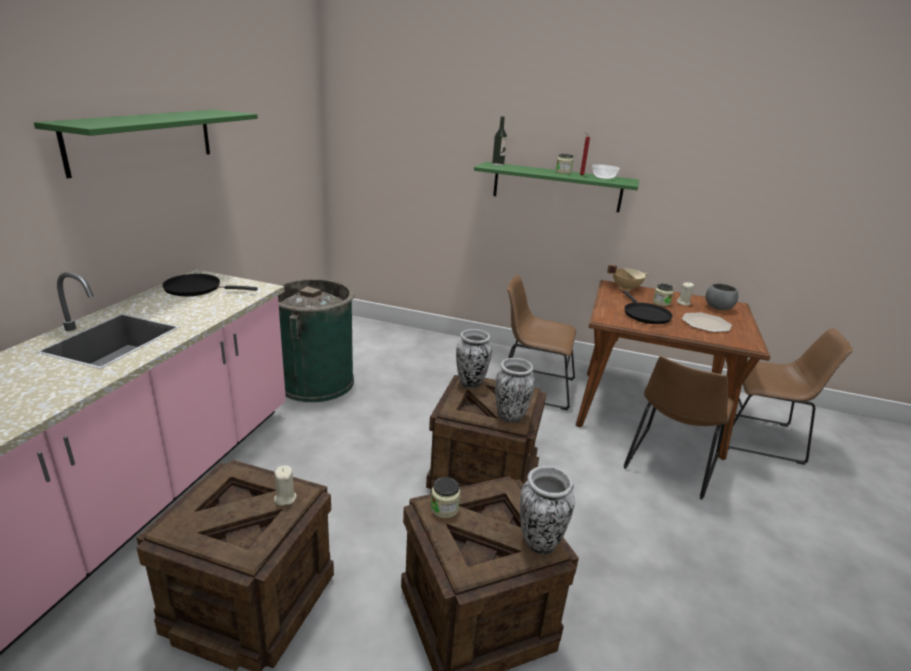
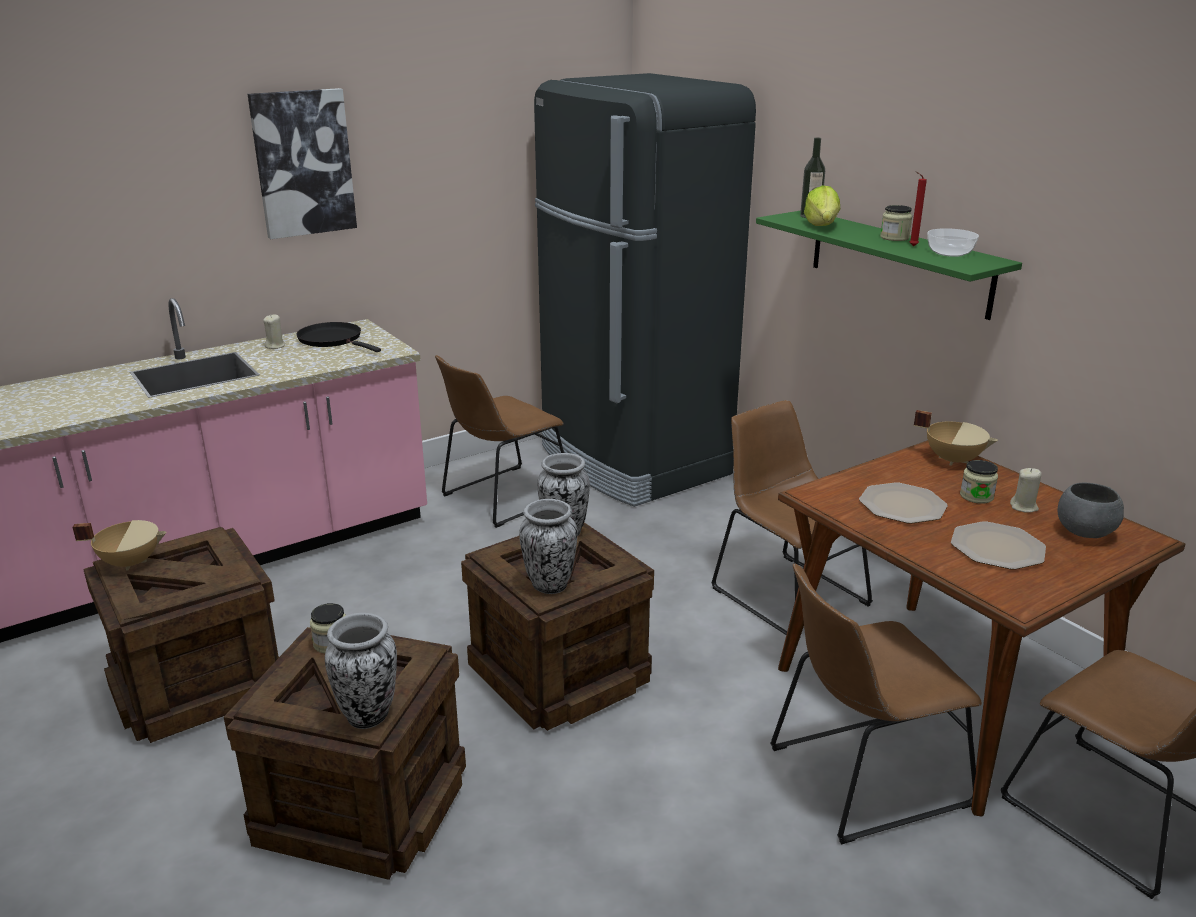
camera: 40 degrees right, 0 degrees up
green shelf [34,110,258,178] -> picture [248,88,357,239]
beige candle [274,465,297,506] -> beige candle moved to [263,315,285,349]
green trash can [278,279,355,402] -> brown chair [435,355,564,528]
black frying pan [623,291,673,324] -> plate [859,482,948,524]
none -> beige cooking pot [72,520,167,571]
none -> black fridge [534,73,756,507]
none -> lettuce [804,185,840,226]

